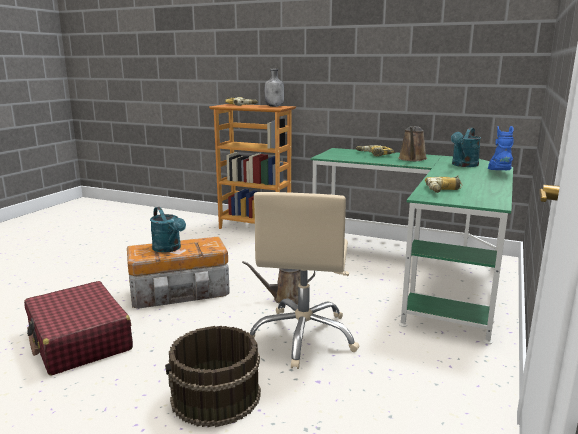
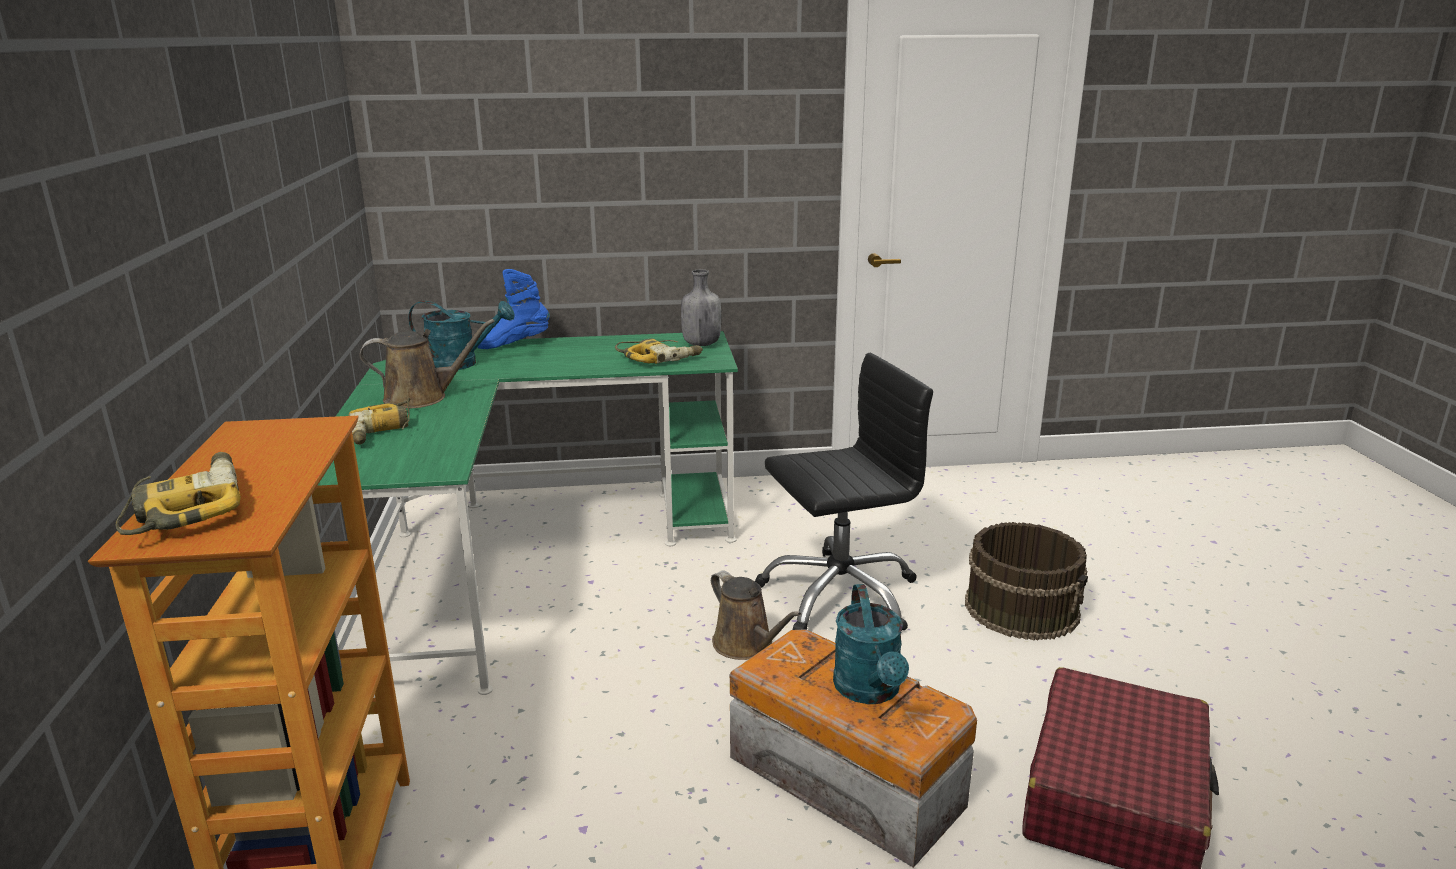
camera: 120 degrees left, 5 degrees up
turquoise watering can [150,207,186,253] -> turquoise watering can turned 150 degrees clockwise [833,584,909,704]
beige office chair [249,192,359,369] -> black office chair [755,353,933,630]
grey bottle [265,69,284,107] -> grey bottle moved to [681,269,721,346]

